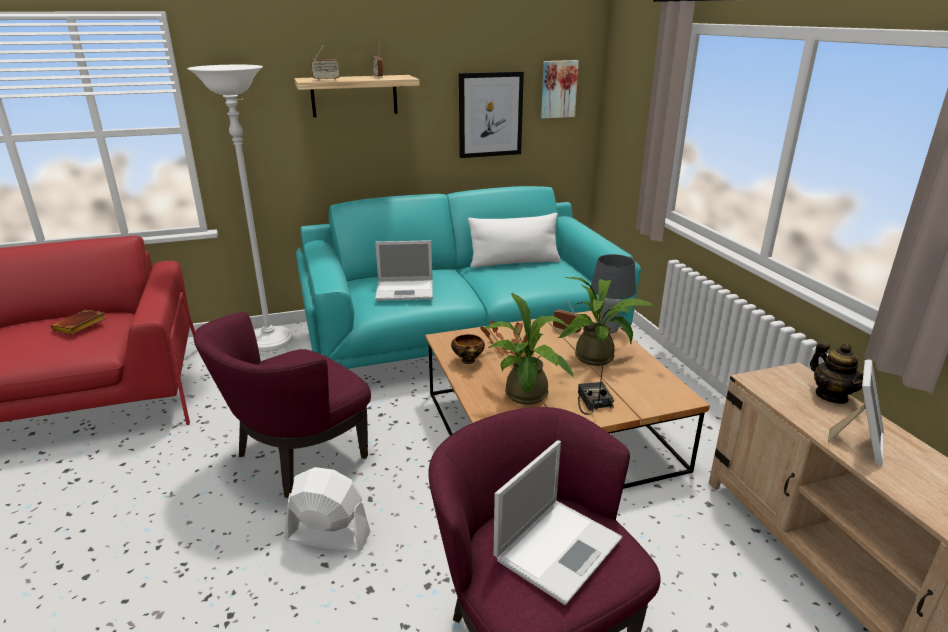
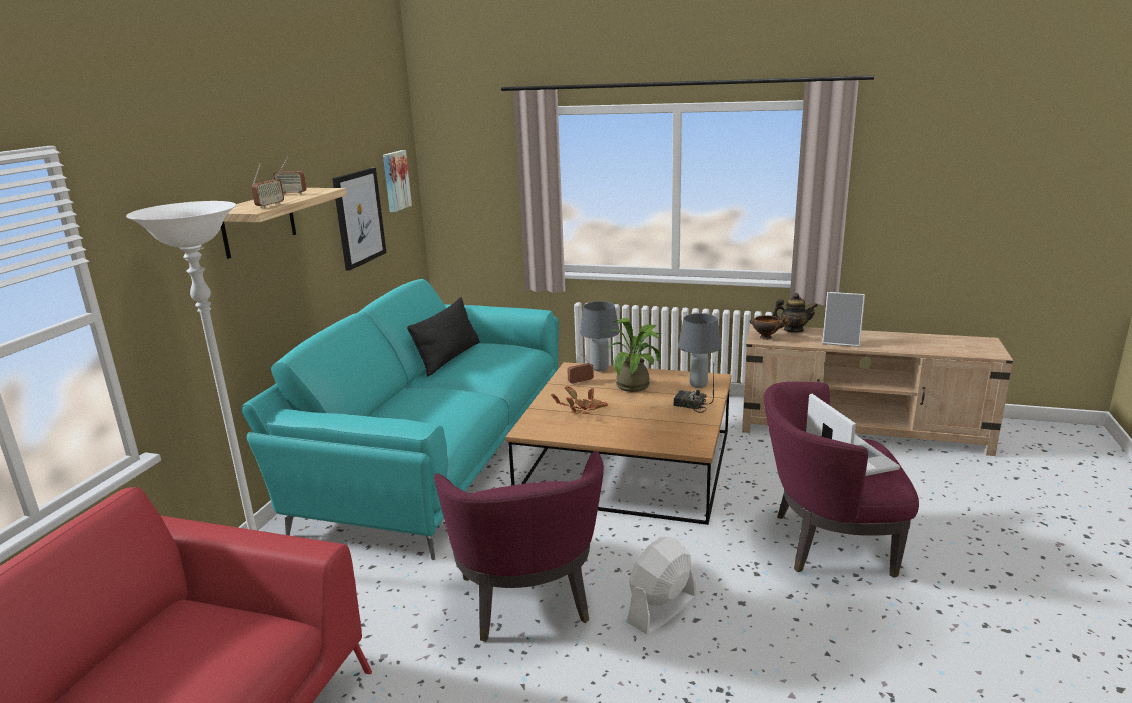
camera: 55 degrees left, 5 degrees down
brown book [50,310,106,335] -> none
laptop [375,240,433,301] -> none
bowl [451,334,485,364] -> bowl moved to [749,315,790,340]
white pillow [468,213,560,268] -> black pillow [407,297,480,377]
potted plant [482,292,573,405] -> none
picture frame [828,359,884,466] -> picture frame turned 135 degrees clockwise [822,292,865,347]
none -> grey table lamp [678,313,721,388]

